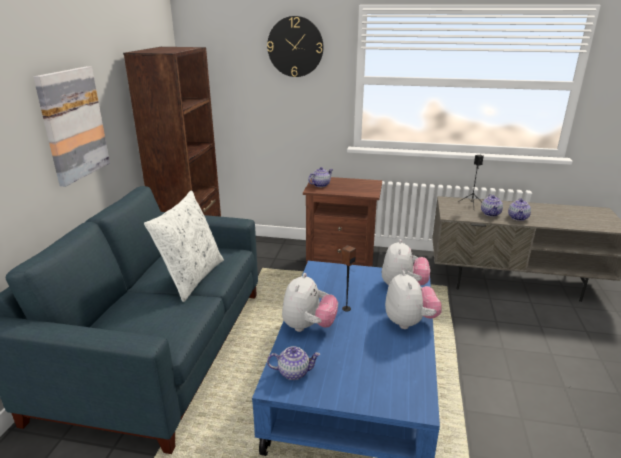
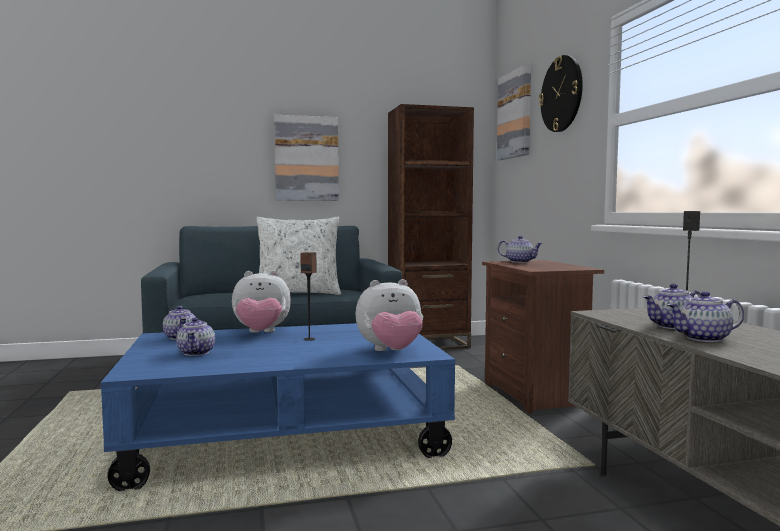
camera: 65 degrees right, 20 degrees down
plush toy [385,270,442,329] -> none
none -> teapot [176,317,215,356]
none -> picture [497,64,531,160]

